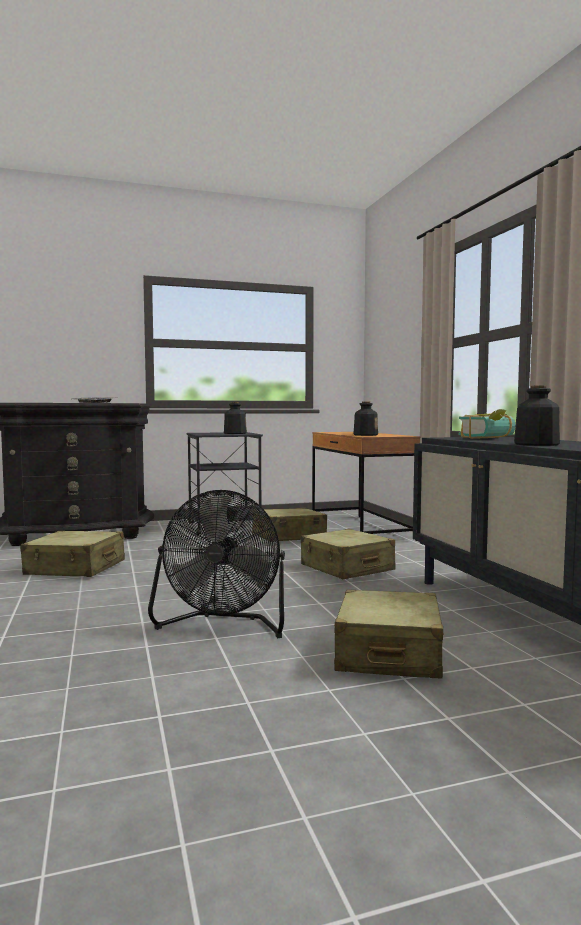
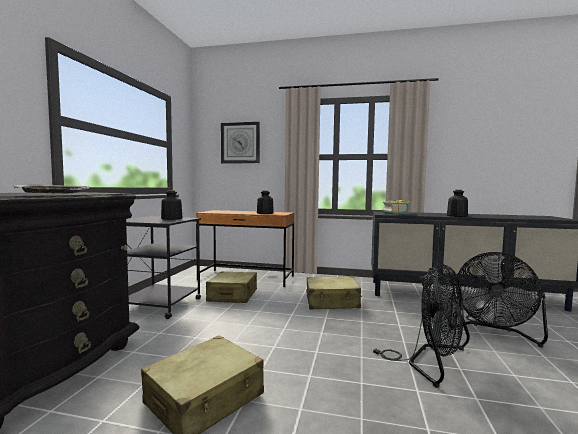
camera: 60 degrees left, 0 degrees up
beige suitcase [334,589,443,678] -> black fan [448,252,548,348]
none -> wall clock [221,122,260,163]

